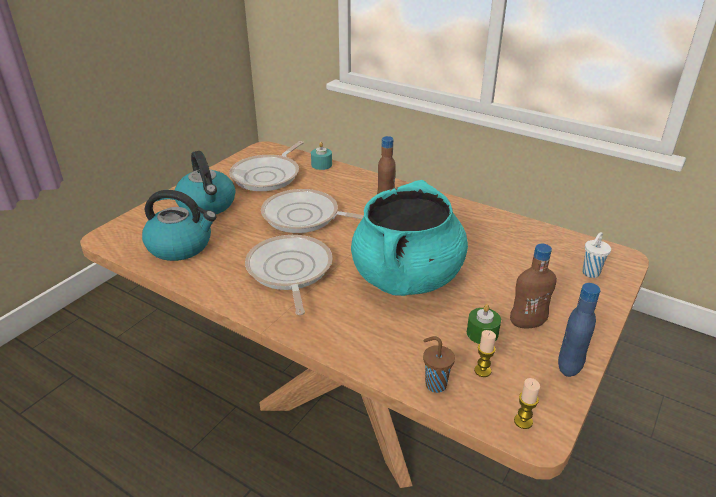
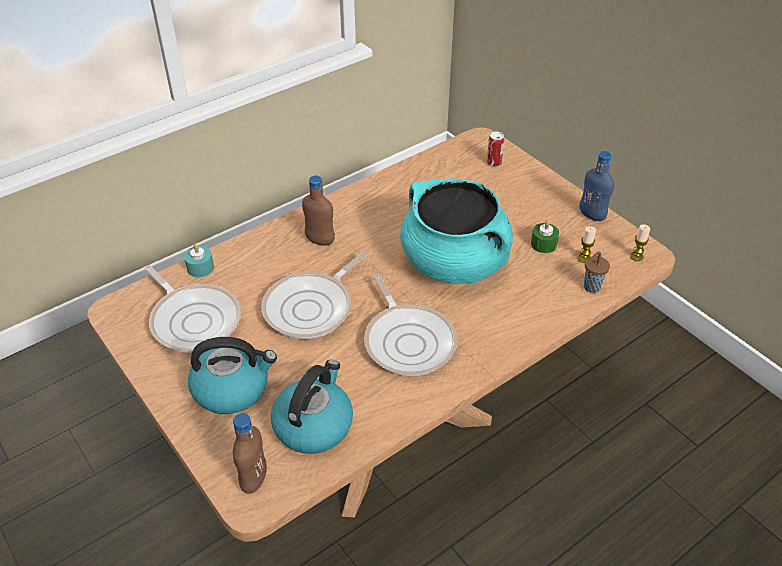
camera: 70 degrees left, 10 degrees up
frying pan [245,235,333,315] -> frying pan turned 120 degrees counterclockwise [364,274,458,376]
brown bottle [510,244,557,328] -> brown bottle moved to [233,413,267,494]
white cup [582,232,611,278] -> can [486,132,504,167]

